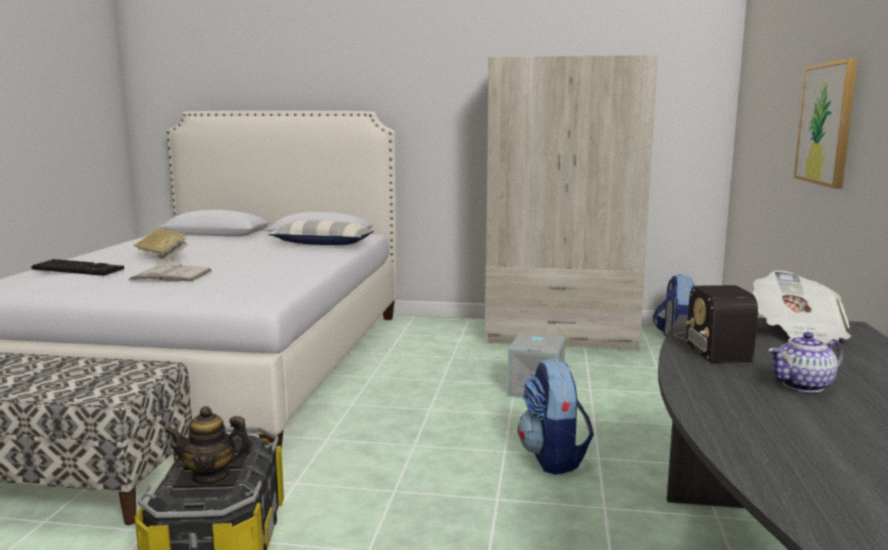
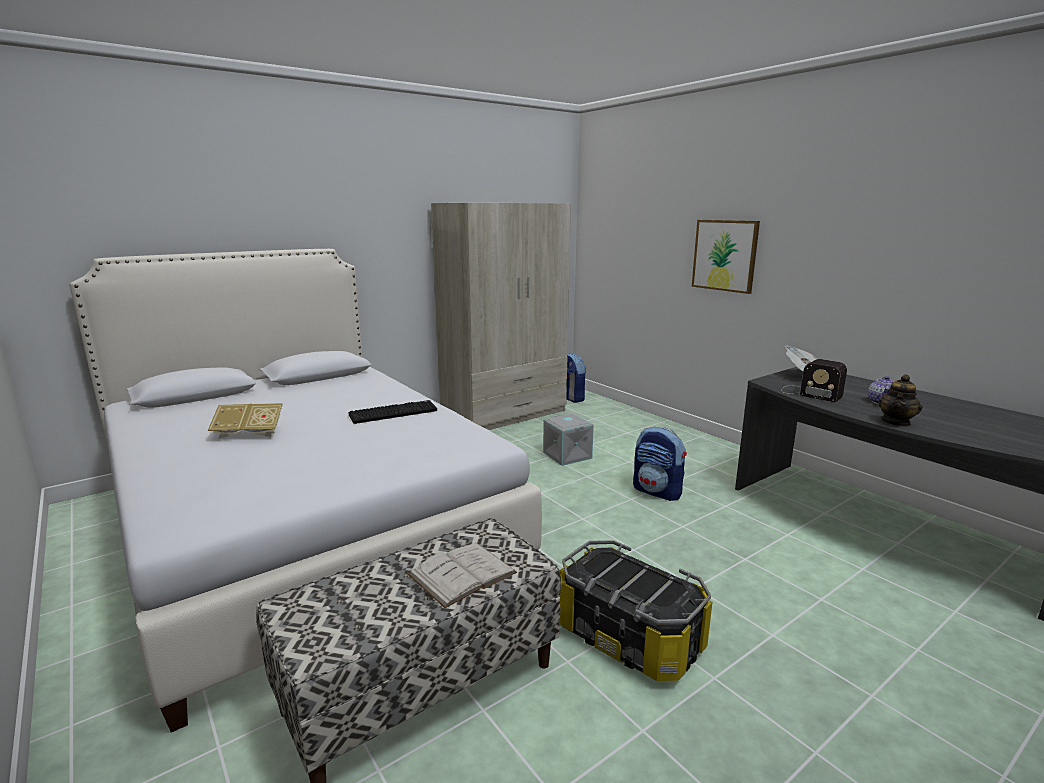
camera: 45 degrees left, 5 degrees up
keyboard [31,259,124,276] -> keyboard moved to [348,400,437,424]
white book [129,262,212,281] -> white book moved to [408,543,517,608]
teapot [164,406,253,486] -> teapot moved to [878,374,922,427]
pillow [268,220,374,245] -> none

